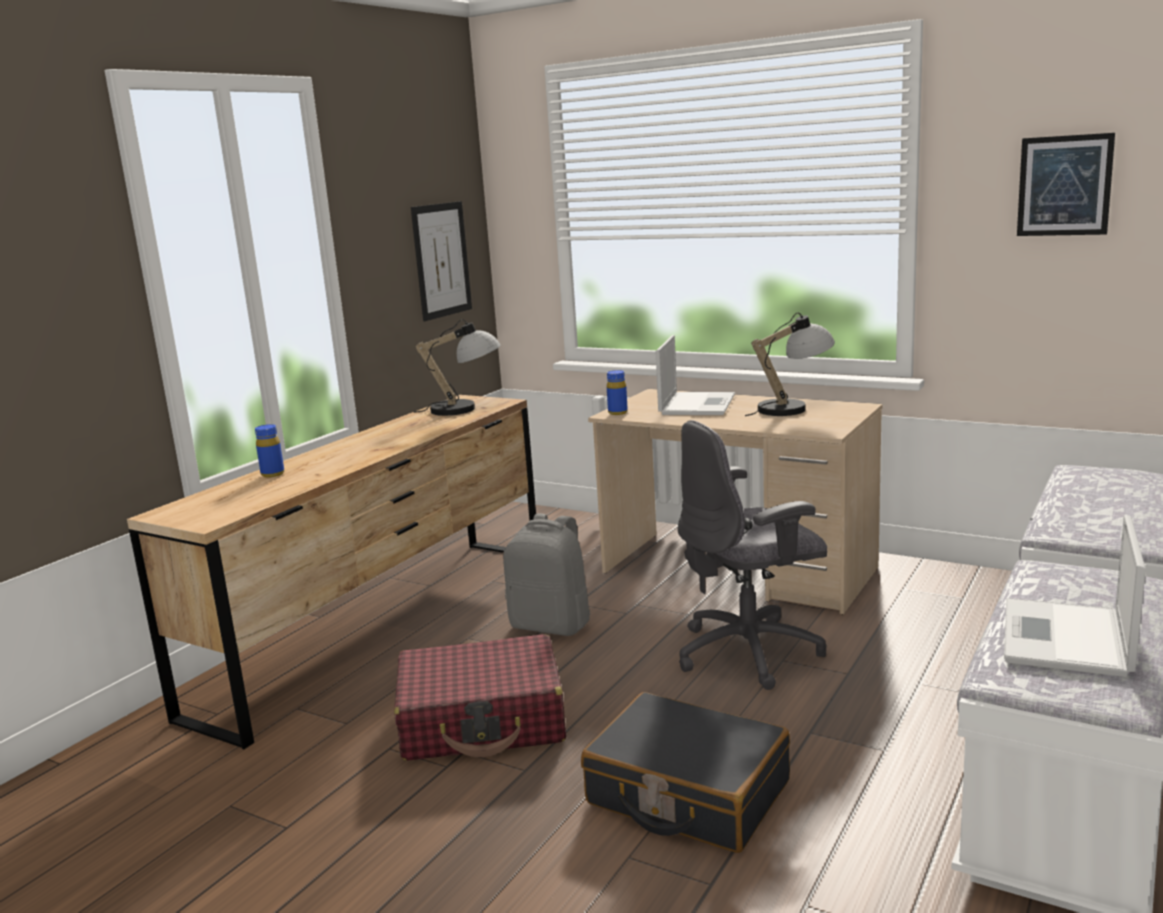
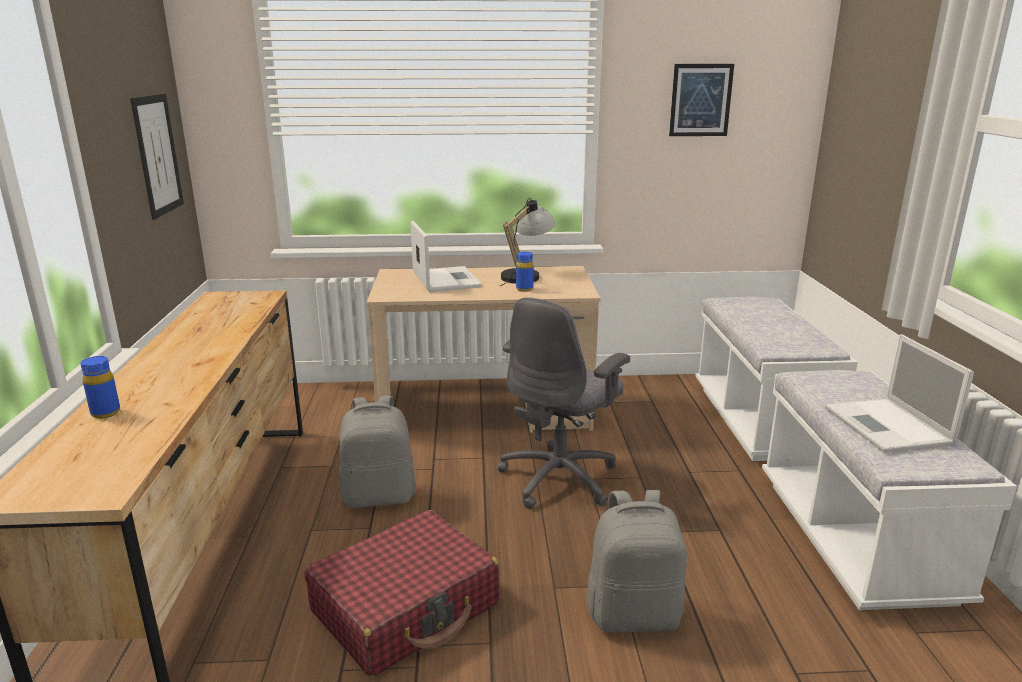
camera: 35 degrees left, 5 degrees up
table lamp [414,319,501,416] -> none
black suitcase [581,692,790,853] -> grey backpack [587,490,687,633]
blue bottle [607,370,628,415] -> blue bottle moved to [516,252,534,292]

